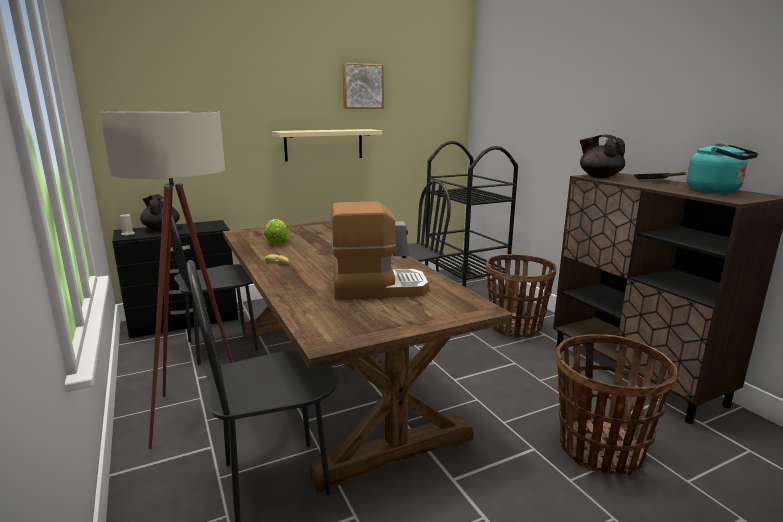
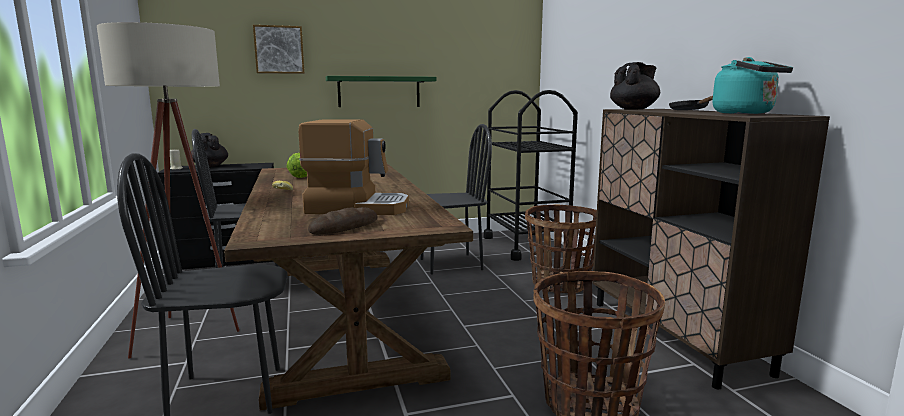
camera: 10 degrees right, 5 degrees down
beige shelf [272,129,382,162] -> green shelf [326,76,436,107]
picture [343,63,384,108] -> picture moved to [253,25,304,74]
black teapot [580,135,625,178] -> black teapot turned 75 degrees clockwise [610,62,660,110]
none -> bread [308,207,378,235]

